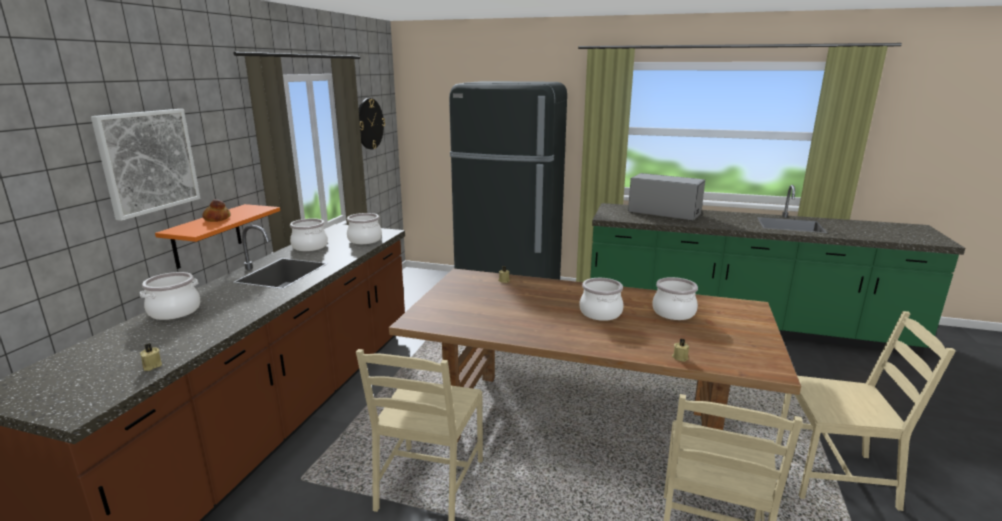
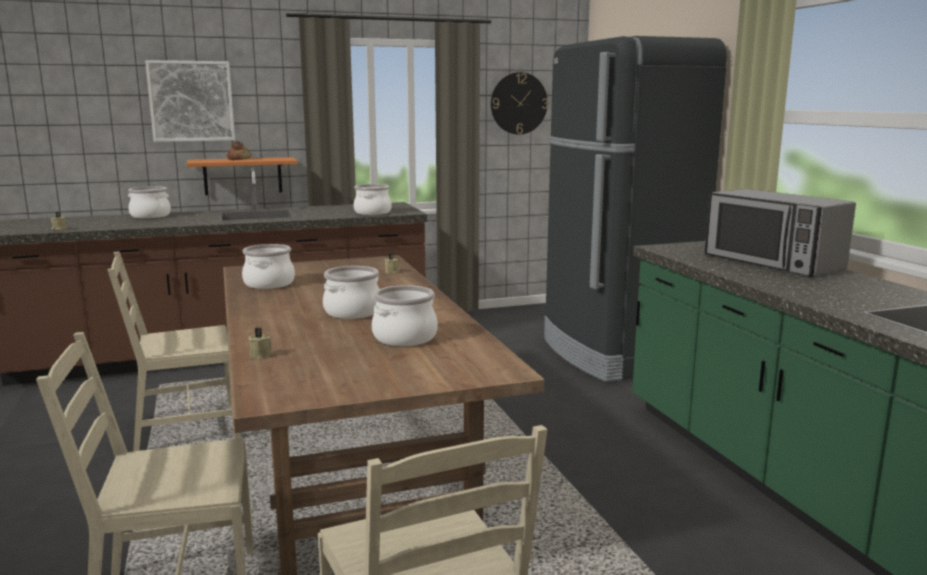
camera: 55 degrees right, 5 degrees down
cooking pot [290,218,328,251] -> cooking pot moved to [242,244,295,289]
microwave [628,173,705,221] -> microwave turned 150 degrees clockwise [704,189,856,277]

